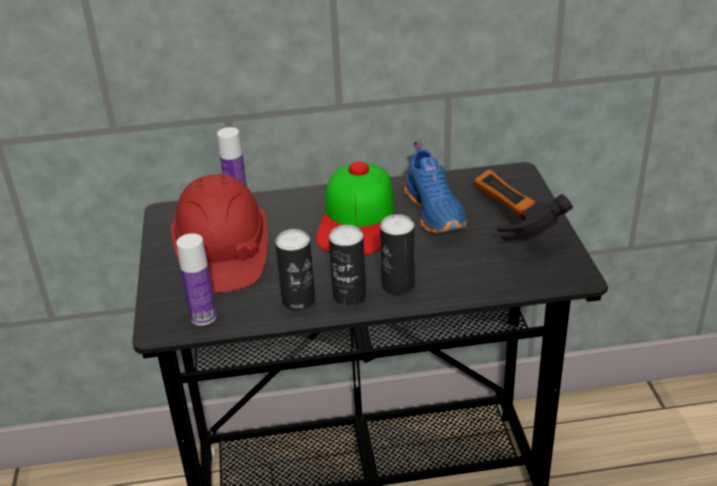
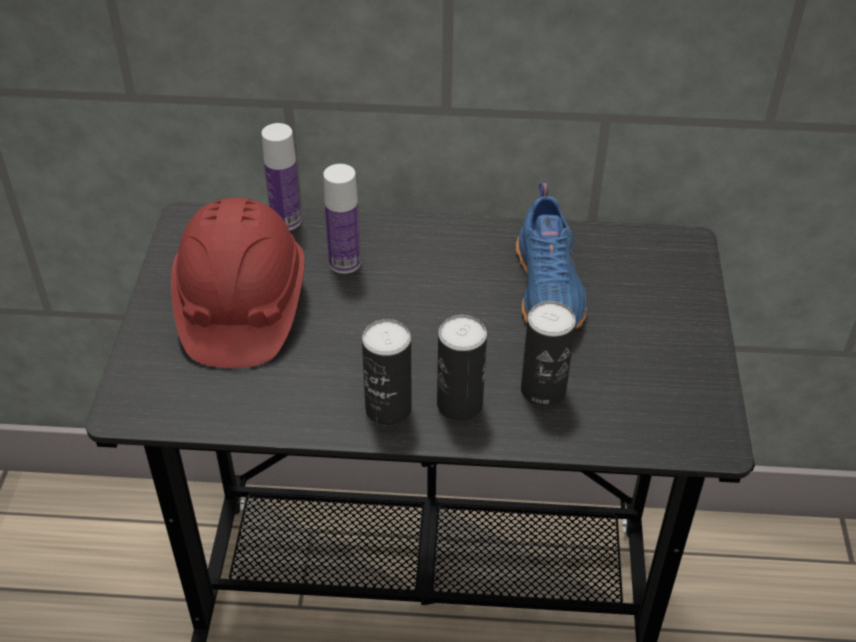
camera: 10 degrees right, 10 degrees up
bottle [176,233,217,326] -> bottle moved to [323,164,361,274]
can [275,229,315,311] -> can moved to [521,301,576,407]
cap [316,162,395,255] -> none
hammer [474,169,573,241] -> none

